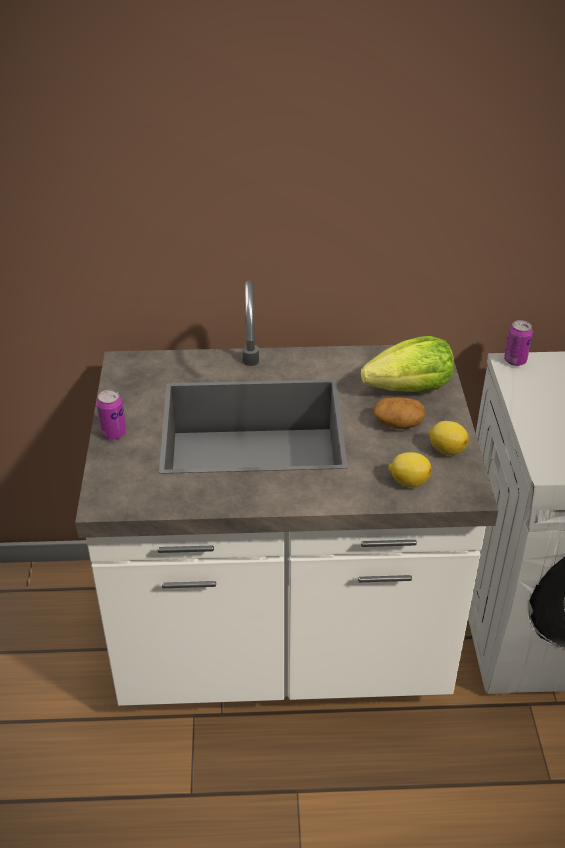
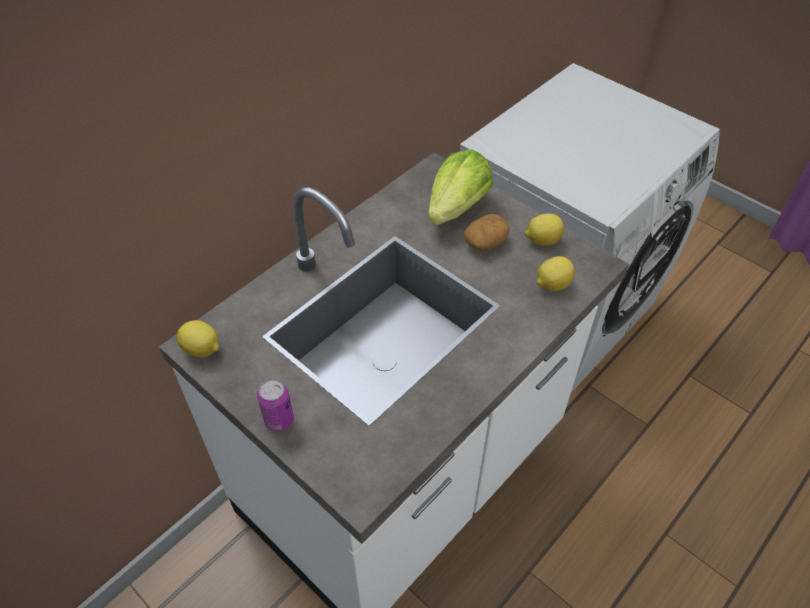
camera: 45 degrees left, 10 degrees up
can [504,320,533,366] -> none
none -> lemon [177,320,219,357]

